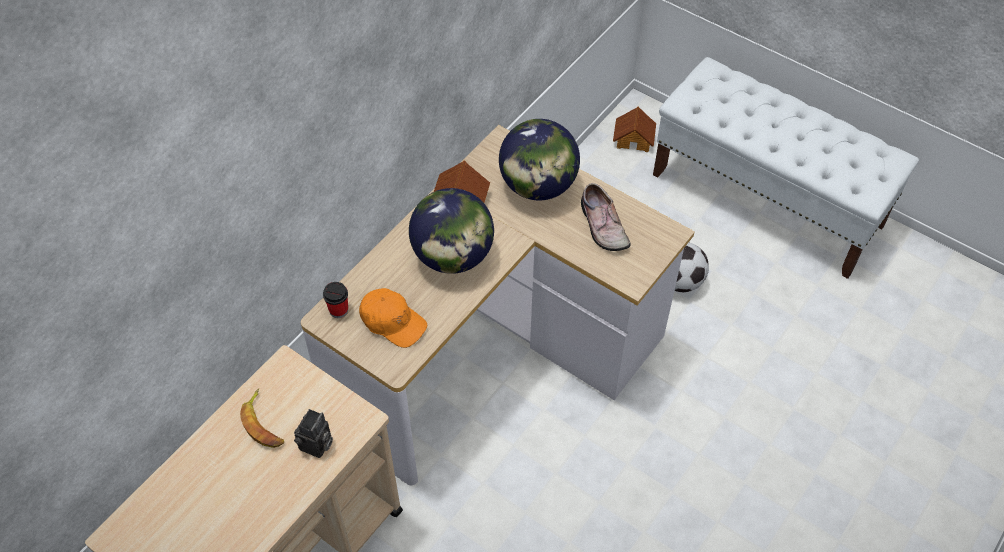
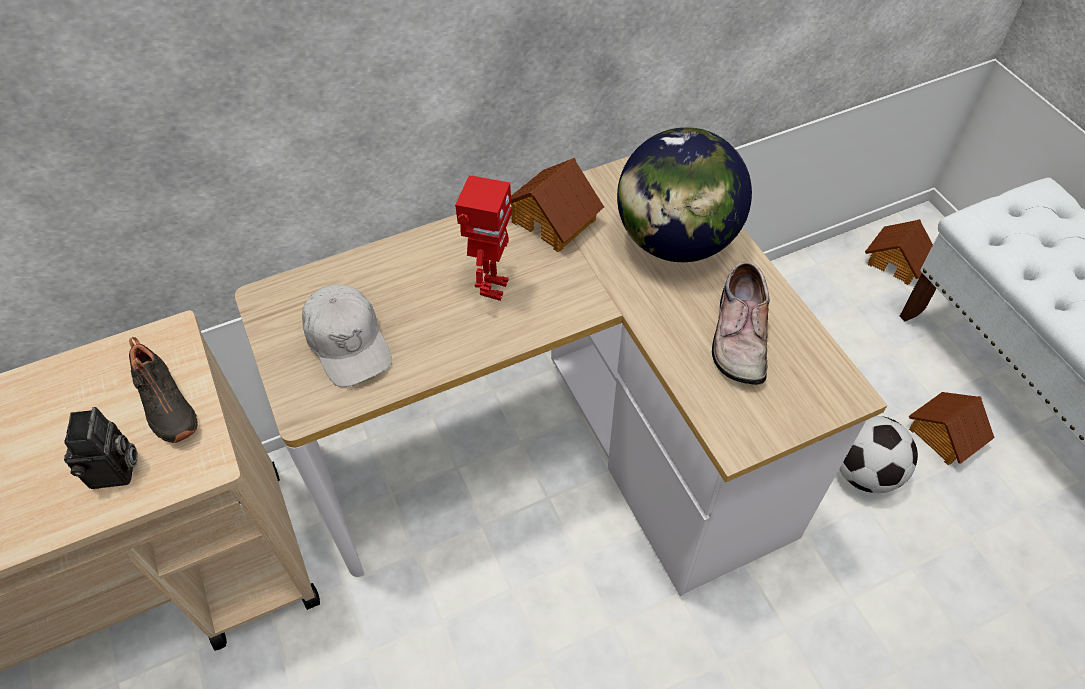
camera: 30 degrees right, 0 degrees up
banana [240,389,284,448] -> none
camera [294,409,333,458] -> camera turned 60 degrees counterclockwise [64,407,138,489]
cup [323,282,348,318] -> none
orange cap [359,288,427,348] -> white cap [302,285,392,387]
globe [409,188,494,274] -> toy robot [455,175,512,301]
none -> black shoe [129,337,198,443]
none -> toy house [909,392,995,465]

